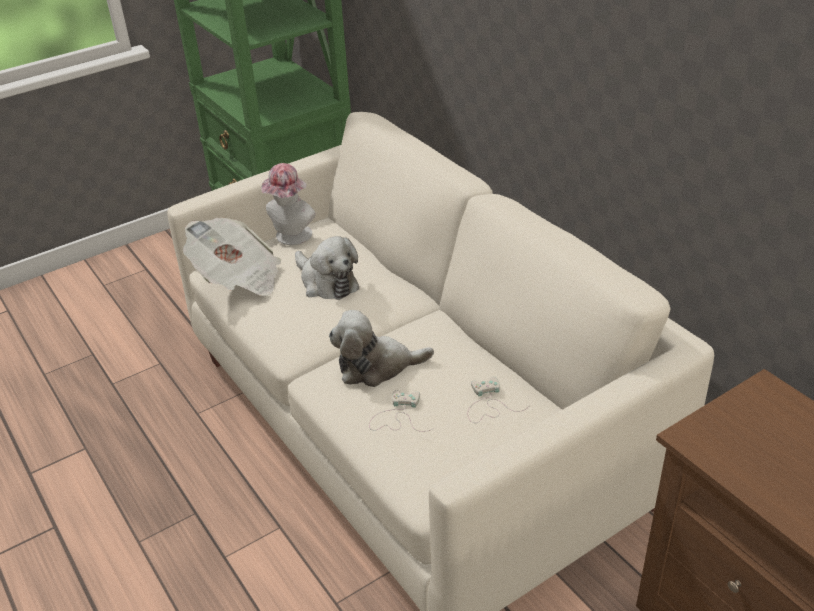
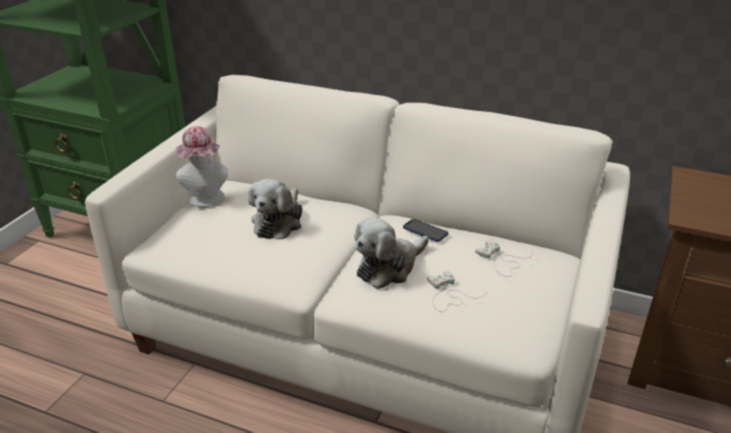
camera: 35 degrees left, 5 degrees down
newspaper [183,218,281,296] -> none
plush toy [295,236,359,300] -> plush toy turned 90 degrees clockwise [248,179,303,240]
none -> phone [403,219,449,242]

